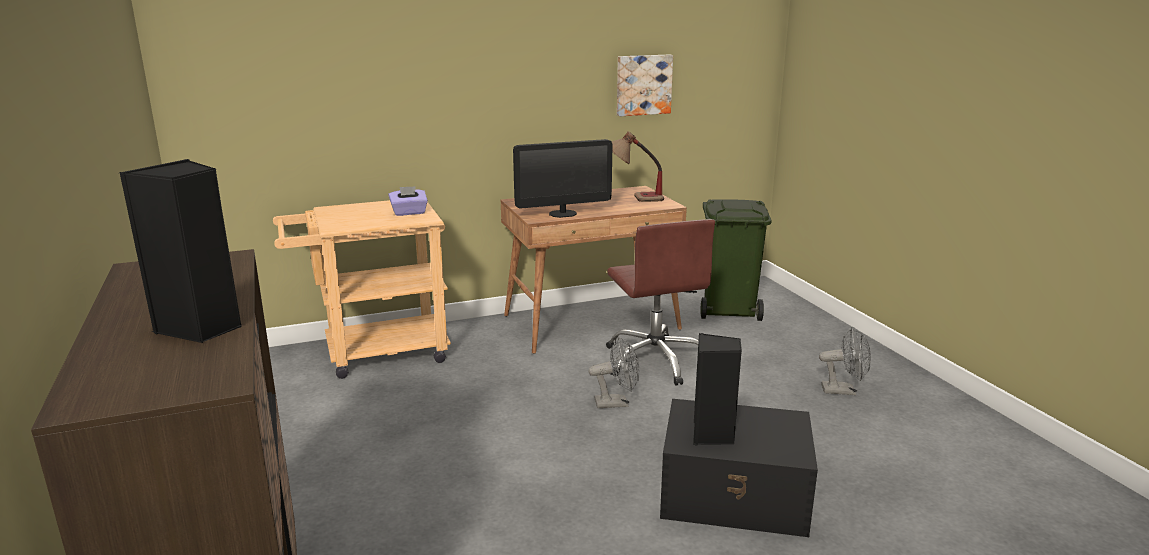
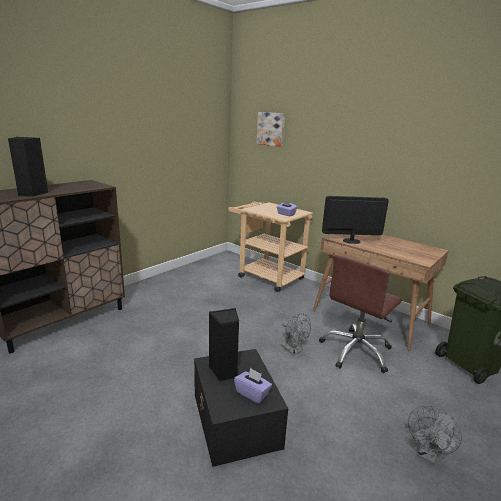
camera: 60 degrees right, 0 degrees up
monitor [513,139,613,218] -> monitor turned 135 degrees clockwise [322,196,389,244]
table lamp [612,131,664,202] -> none
picture [617,54,673,116] -> picture moved to [256,112,285,147]
grey fan [819,327,871,395] -> grey fan turned 60 degrees clockwise [408,405,462,464]
none -> purple tissue box [234,368,272,404]

